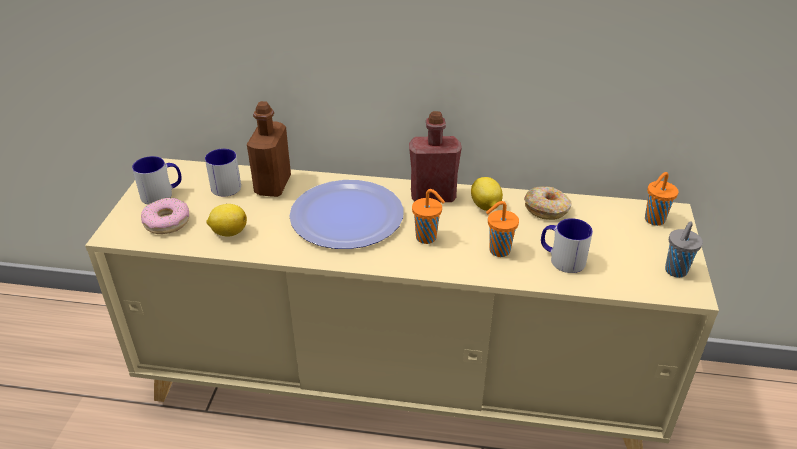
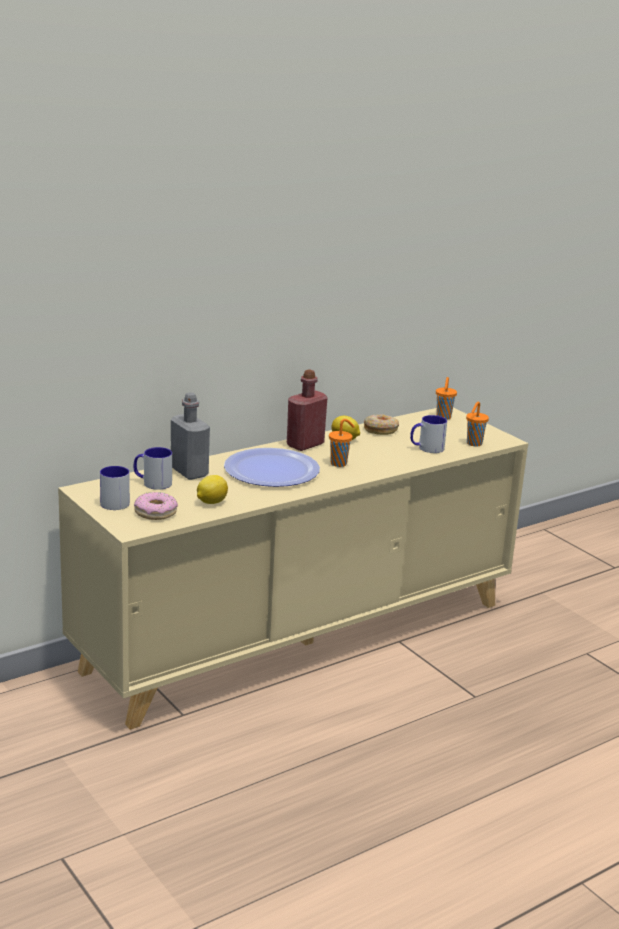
camera: 45 degrees left, 15 degrees down
brown bottle [247,101,291,197] -> grey bottle [171,392,210,480]
orange cup [486,201,519,257] -> orange cup moved to [466,402,489,447]
grey cup [665,222,703,278] -> none

